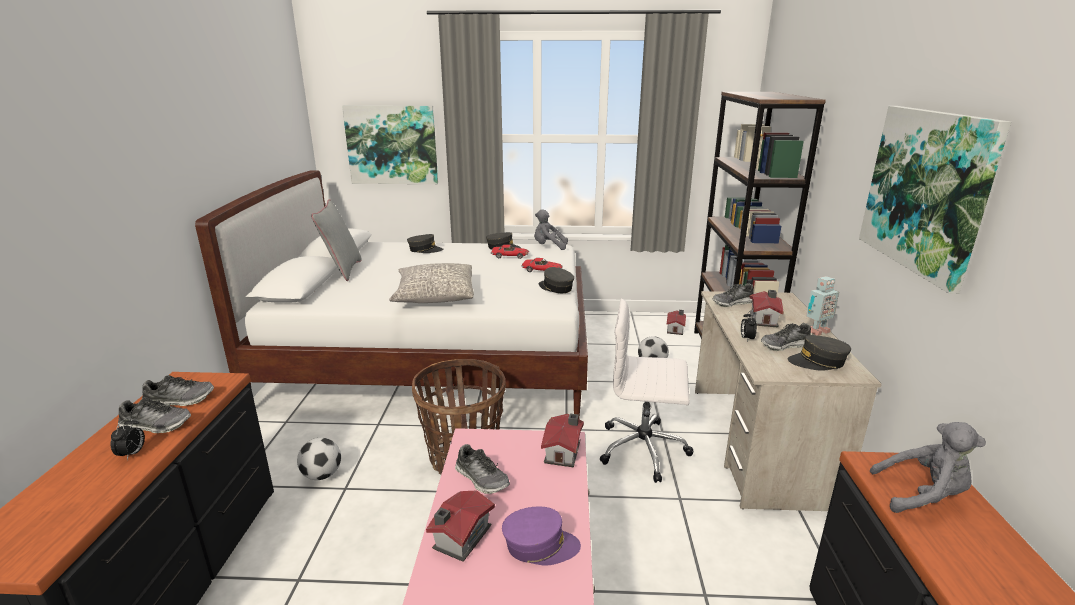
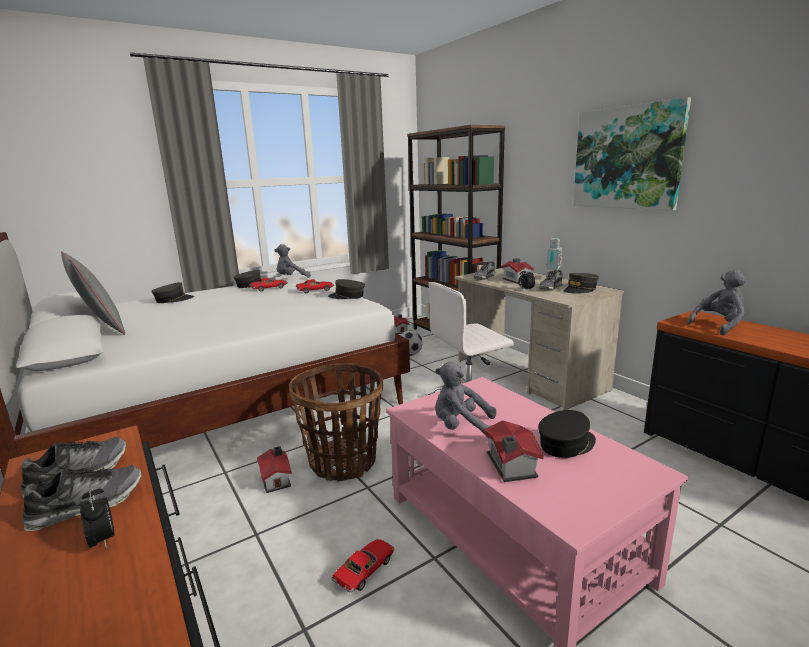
camera: 35 degrees left, 5 degrees down
football [297,438,341,480] -> none
picture [342,105,438,184] -> none
grey pillow [389,263,474,303] -> none
shoe [455,444,510,494] -> grey plush toy [435,362,496,438]
purple cap [502,507,581,565] -> black cap [538,410,596,458]
toy house [541,414,584,467] -> toy house moved to [257,446,292,493]
none -> toy car [331,539,395,592]

